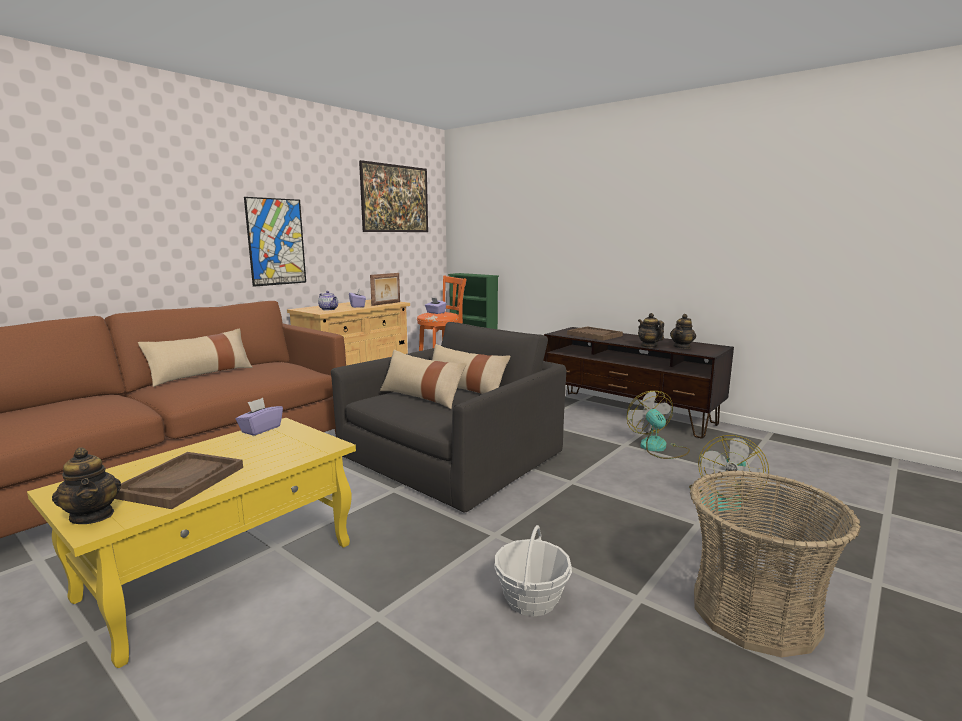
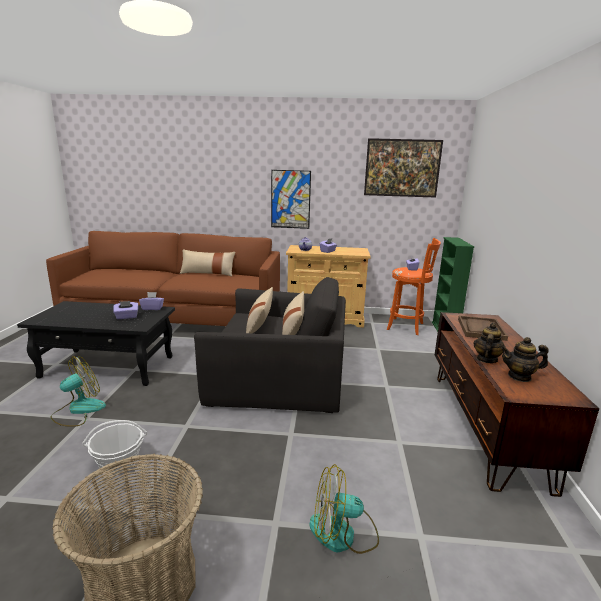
camera: 55 degrees right, 5 degrees up
yellow coffee table [27,418,356,668] -> black coffee table [17,301,175,386]
teapot [52,448,121,524] -> none
brown tray [115,452,243,509] -> none
picture frame [370,273,400,306] -> none
fan [627,391,690,459] -> fan moved to [51,356,106,427]
none -> purple tissue box [113,301,138,319]

